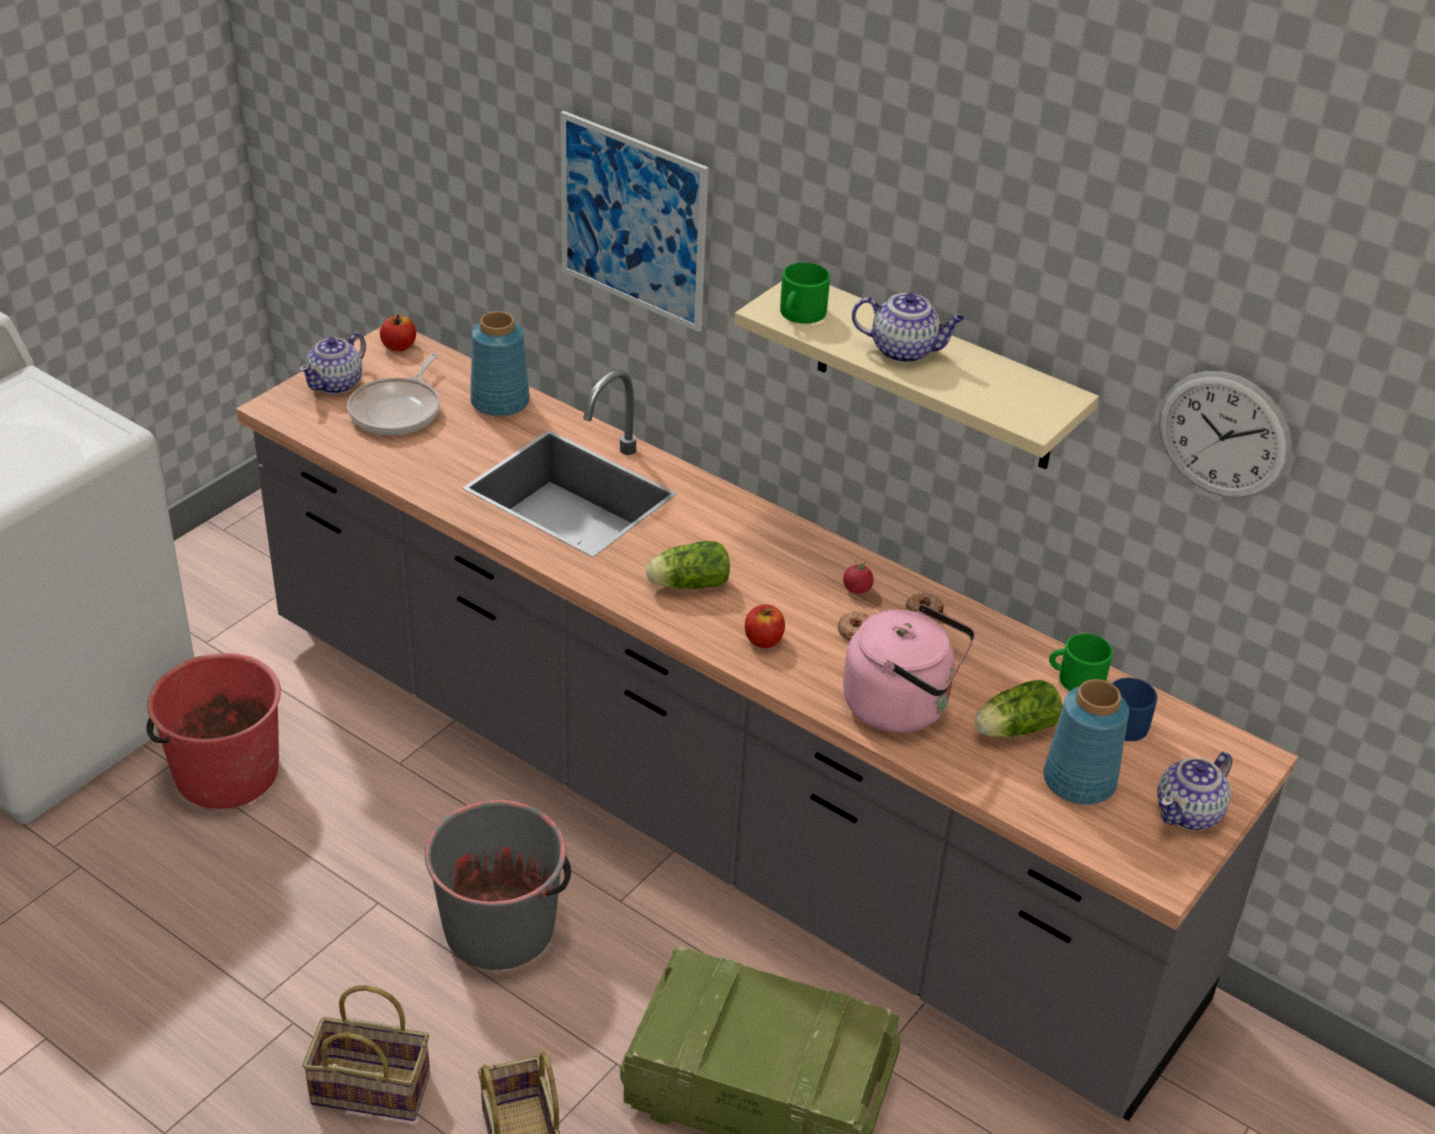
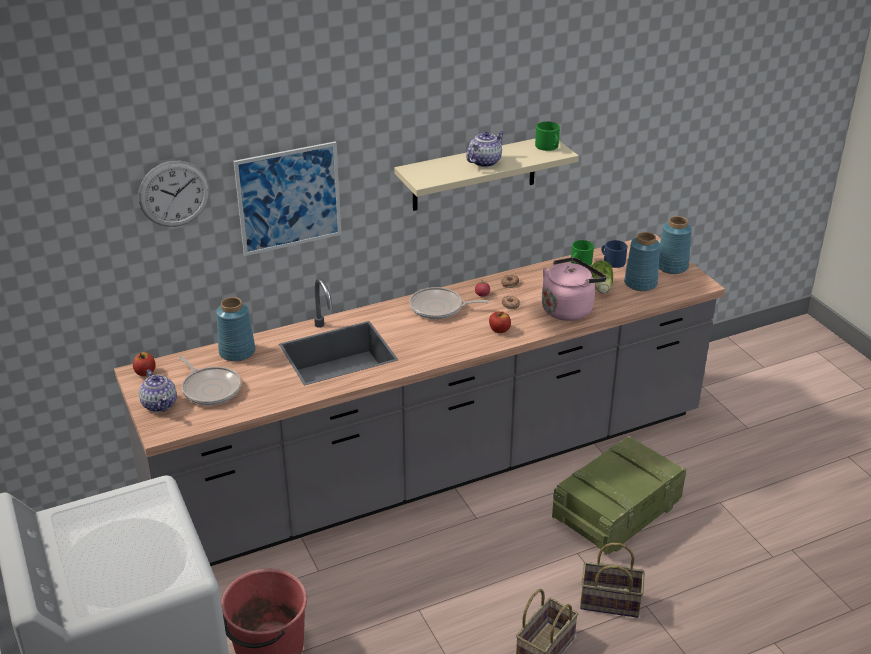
camera: 60 degrees left, 5 degrees down
grey bucket [425,800,571,970] -> none
lettuce [646,541,730,589] -> none
green mug [780,263,830,324] -> green mug moved to [535,122,560,151]
teapot [1157,752,1232,830] -> blue vase [659,216,692,274]
wall clock [1158,371,1292,498] -> wall clock moved to [138,161,210,227]
none -> frying pan [409,287,489,319]

